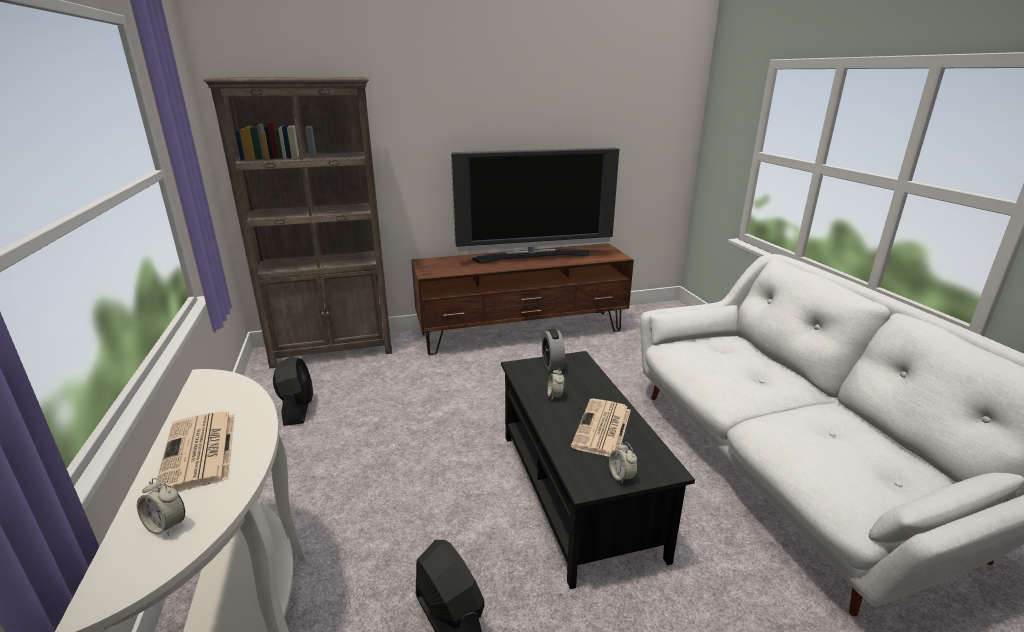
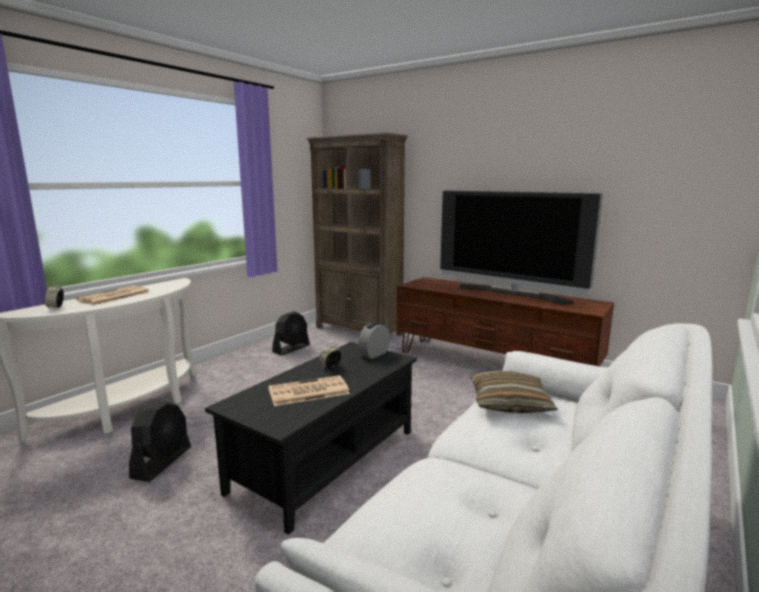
camera: 50 degrees right, 10 degrees down
alarm clock [609,442,638,485] -> none
none -> pillow [470,371,558,413]

